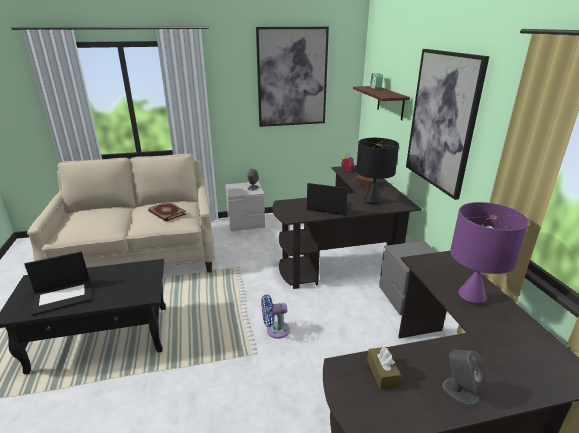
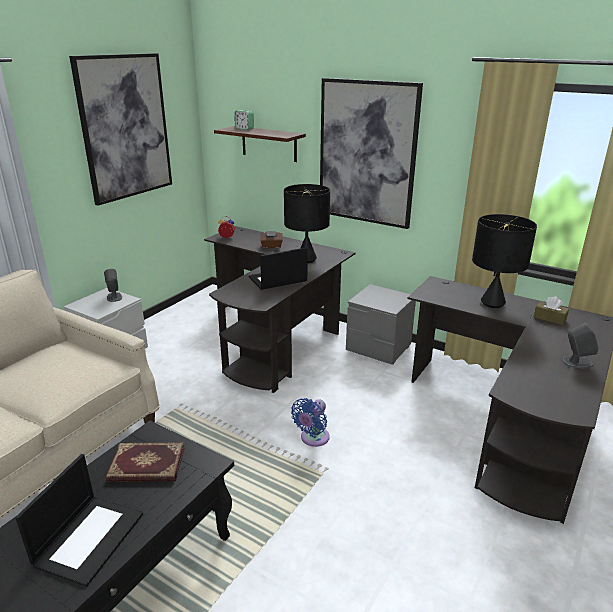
camera: 45 degrees left, 0 degrees up
book [148,201,186,222] -> book moved to [106,443,185,482]
brown tissue box [367,346,401,389] -> brown tissue box moved to [534,296,569,325]
purple table lamp [450,202,529,304] -> black table lamp [472,214,537,308]

